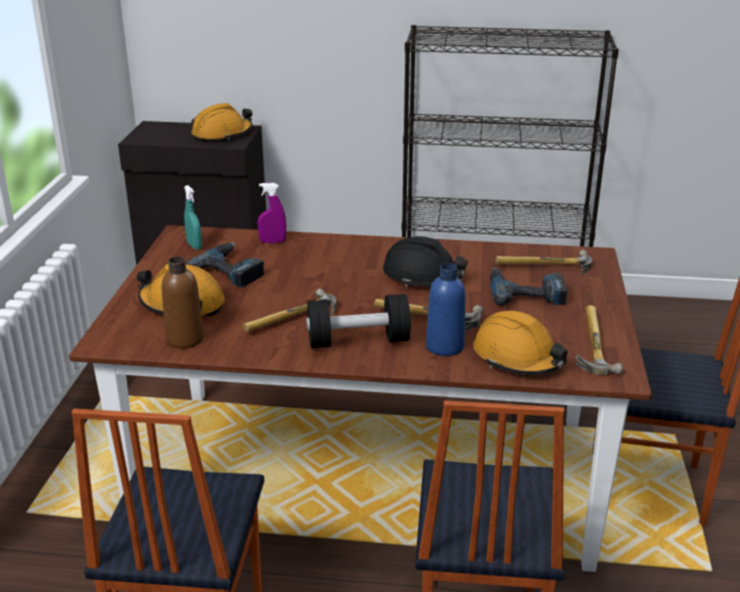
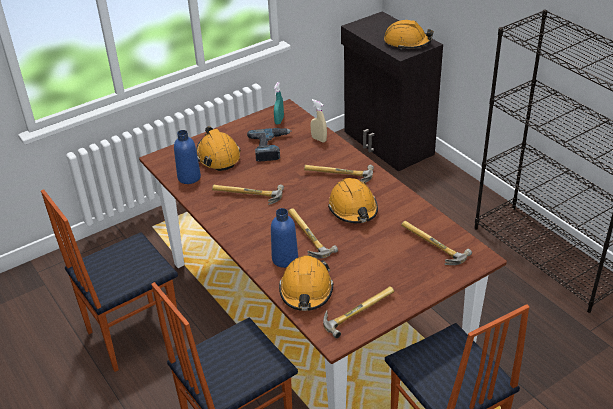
camera: 50 degrees right, 10 degrees up
brown bottle [162,257,204,348] -> blue bottle [174,130,201,184]
purple spray bottle [258,183,286,243] -> beige spray bottle [311,99,327,143]
black dumbbell [306,294,411,348] -> none
black hard hat [383,236,468,287] -> orange hard hat [328,178,378,223]
power drill [490,268,567,306] -> none
none -> hammer [304,165,374,183]

